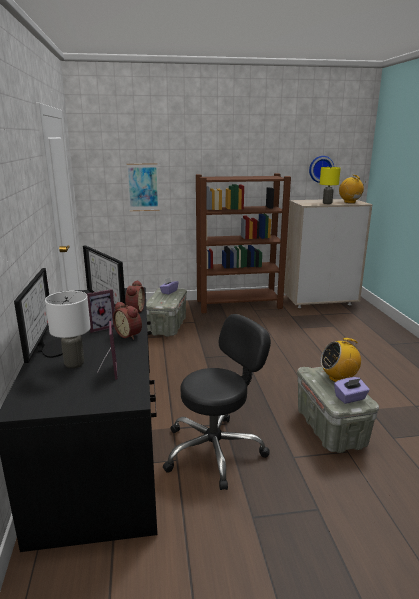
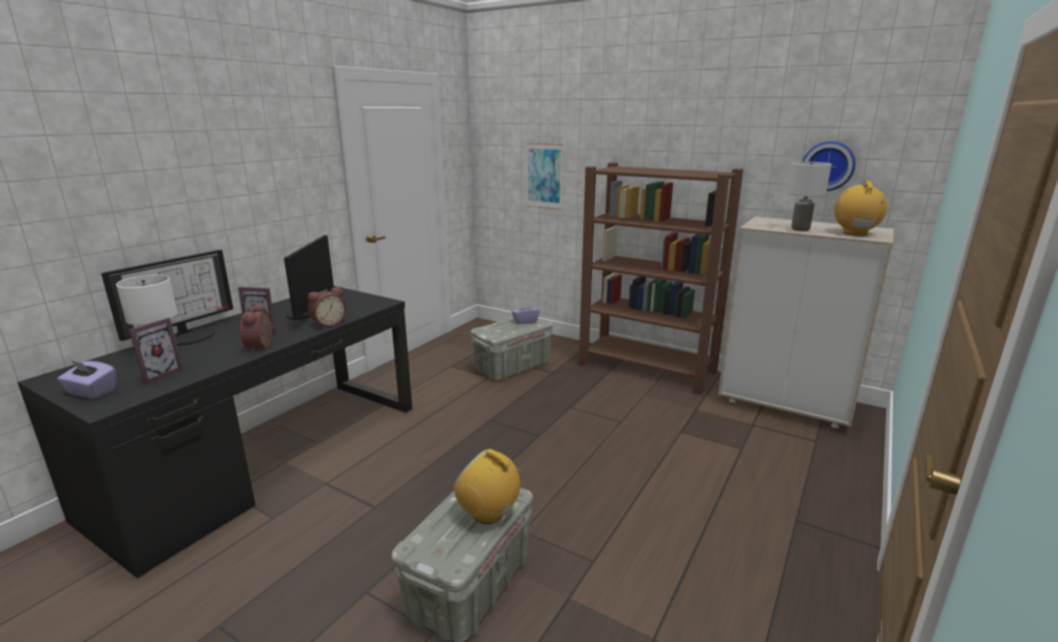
camera: 40 degrees right, 0 degrees up
black office chair [163,314,271,490] -> none
yellow table lamp [320,167,341,204] -> white table lamp [787,162,832,231]
purple tissue box [334,377,370,404] -> purple tissue box moved to [57,360,116,399]

